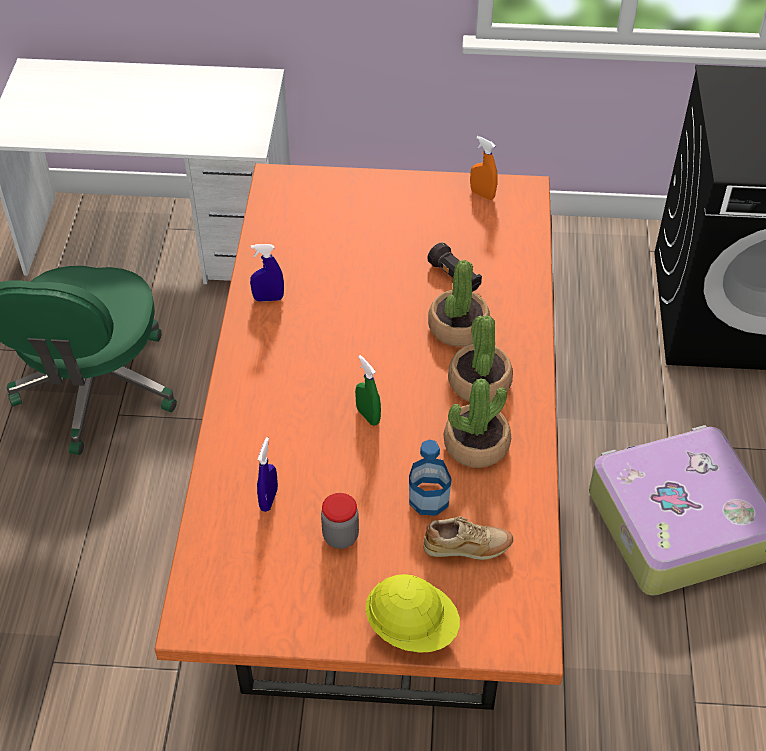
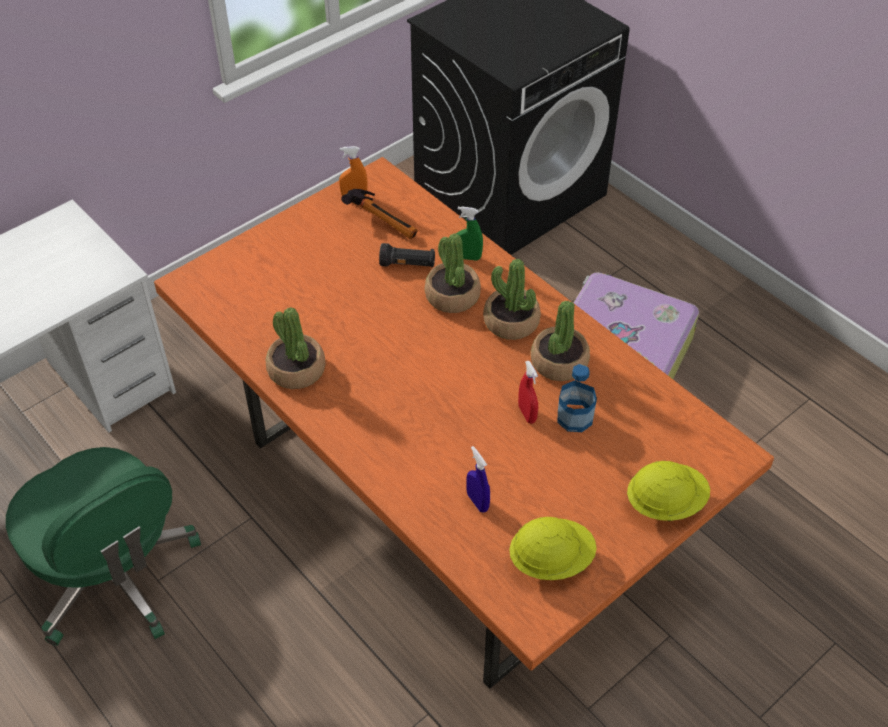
camera: 45 degrees left, 0 degrees up
blue spray bottle [250,244,284,302] -> potted plant [266,307,326,389]
jar [321,493,359,549] -> none
green spray bottle [355,355,381,425] -> green spray bottle moved to [456,207,483,261]
beige shoe [423,516,514,560] -> none
none -> hammer [341,189,418,239]
none -> yellow hard hat [509,517,597,580]
none -> red spray bottle [518,361,538,424]

